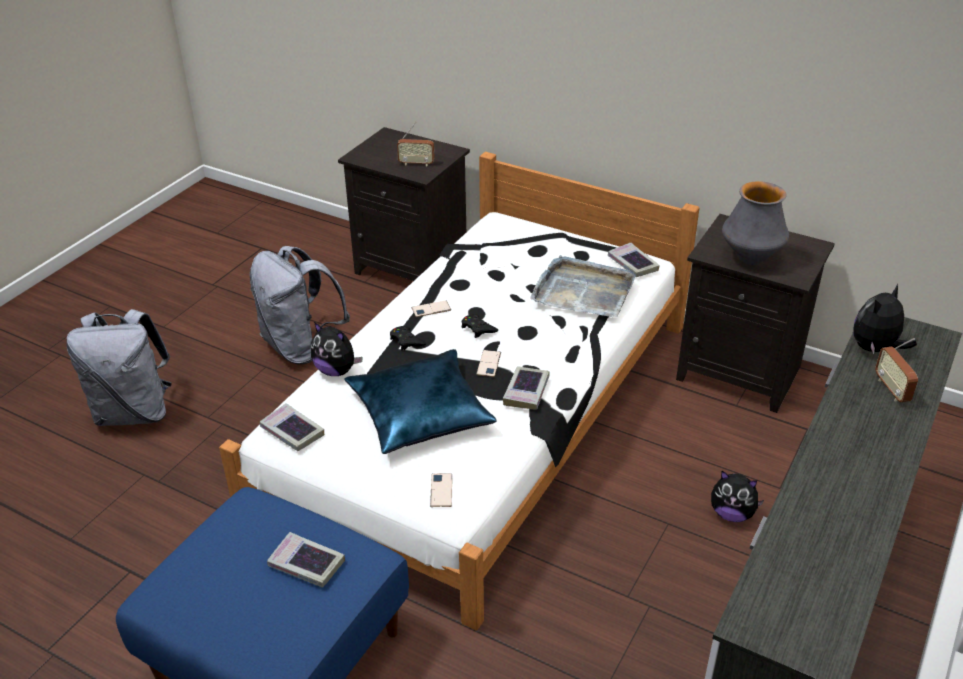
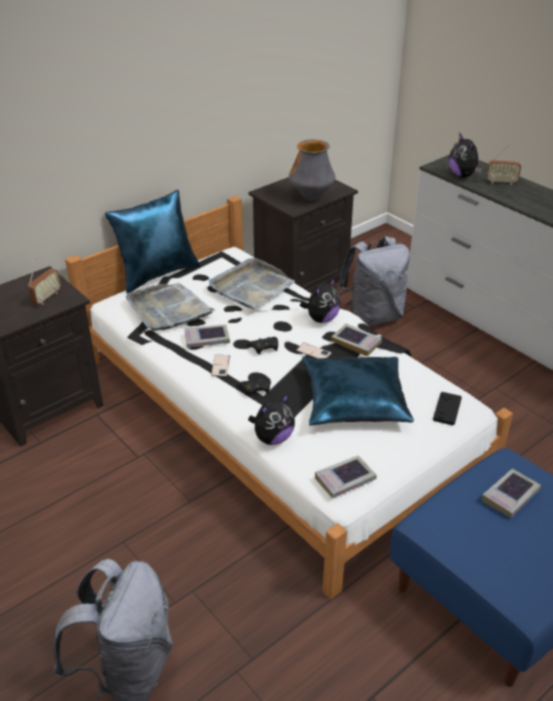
camera: 70 degrees left, 0 degrees up
grey backpack [250,246,350,364] -> grey backpack moved to [338,236,410,326]
phone [430,473,452,507] -> black game controller [433,392,462,425]
book [608,243,660,277] -> book moved to [184,324,230,348]
plush toy [711,471,764,522] -> plush toy moved to [300,278,340,323]
none -> blue pillow [105,190,200,293]
none -> grey tray [126,283,215,331]

